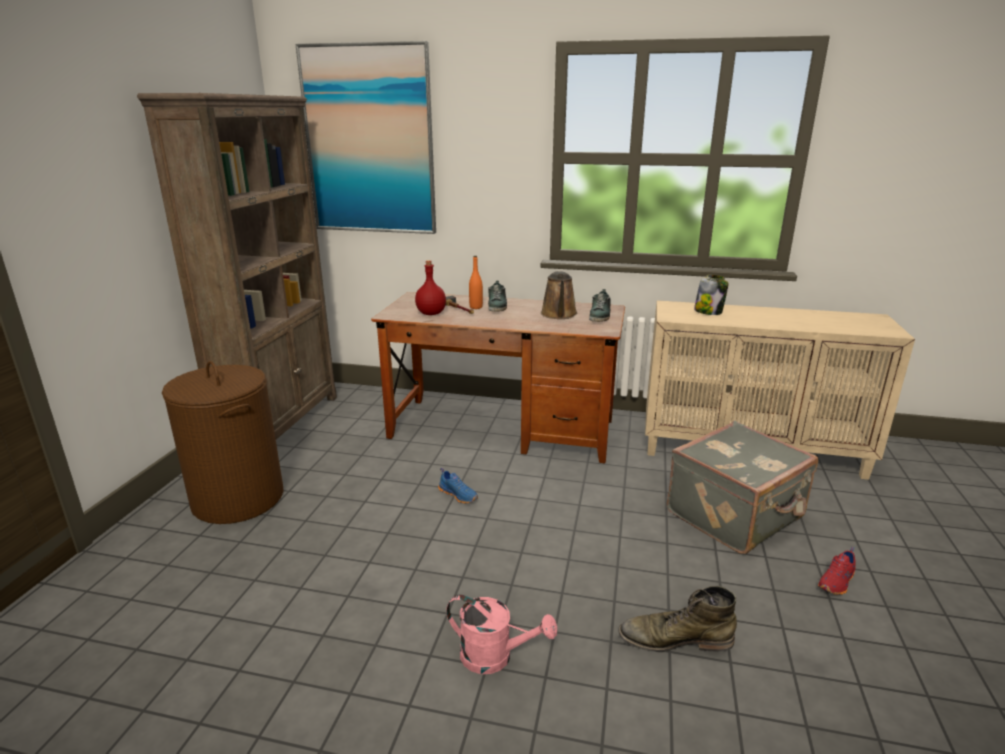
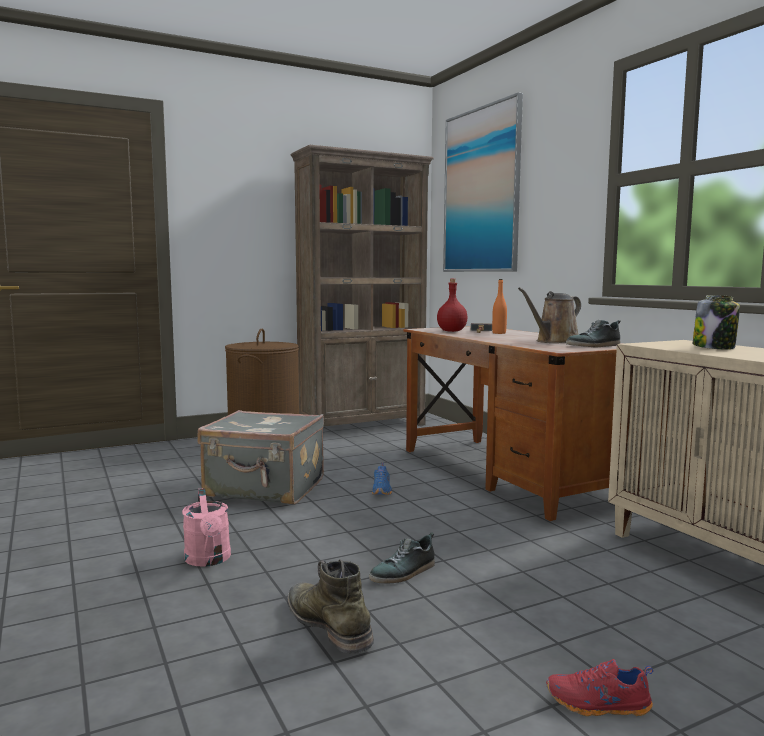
camera: 50 degrees right, 15 degrees down
shoe [488,281,507,312] -> shoe moved to [369,532,435,584]
grey suitcase [667,421,818,554] -> grey suitcase moved to [198,410,324,504]

